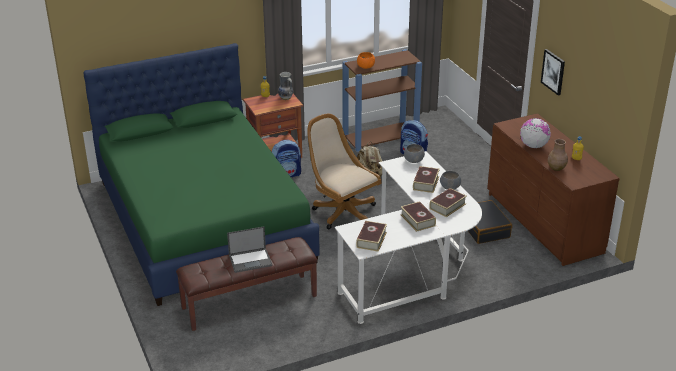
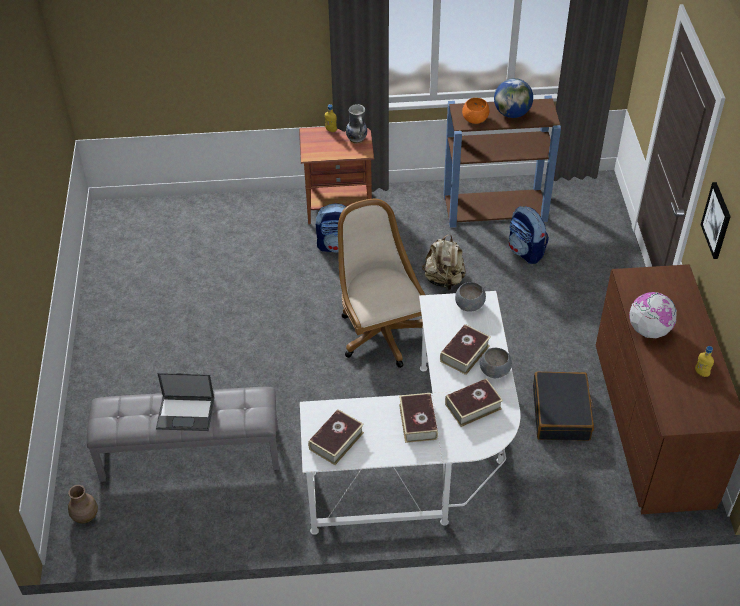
camera: 20 degrees right, 15 degrees up
green bed [83,43,320,306] -> none
brown bench [176,237,318,331] -> grey bench [87,387,279,482]
brown vase [548,139,568,171] -> brown vase moved to [68,485,98,523]
none -> globe [494,78,533,118]

